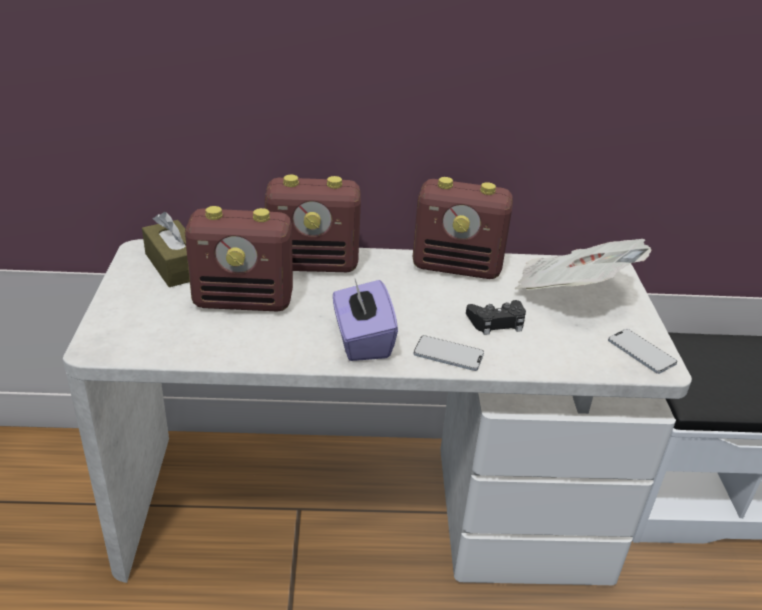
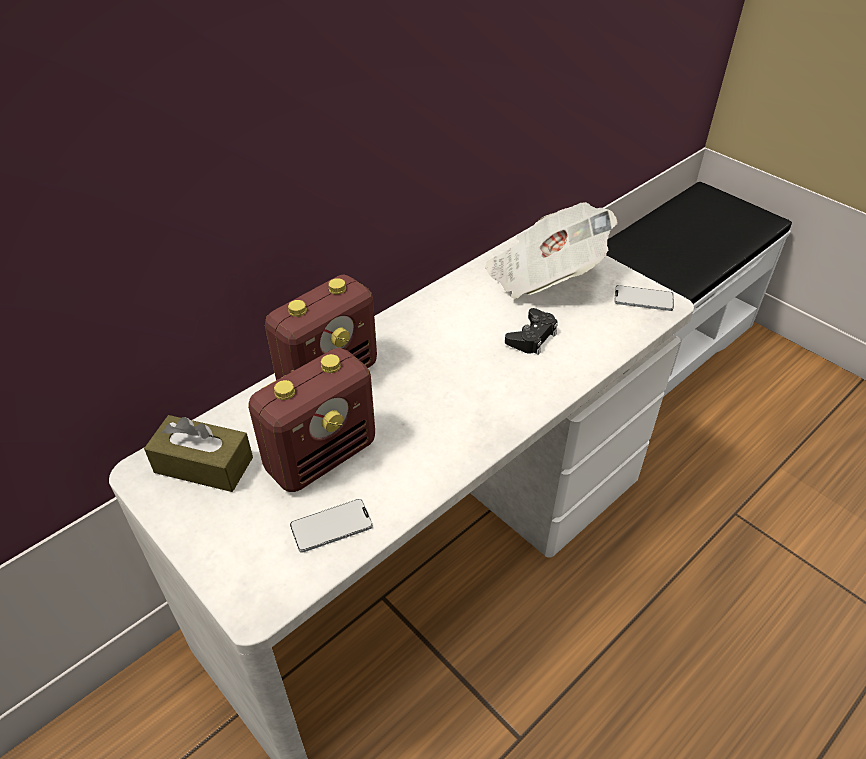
camera: 40 degrees left, 10 degrees up
purple tissue box [333,277,398,361] -> none
radio [413,177,513,279] -> none
phone [413,335,484,371] -> phone moved to [290,499,373,553]

